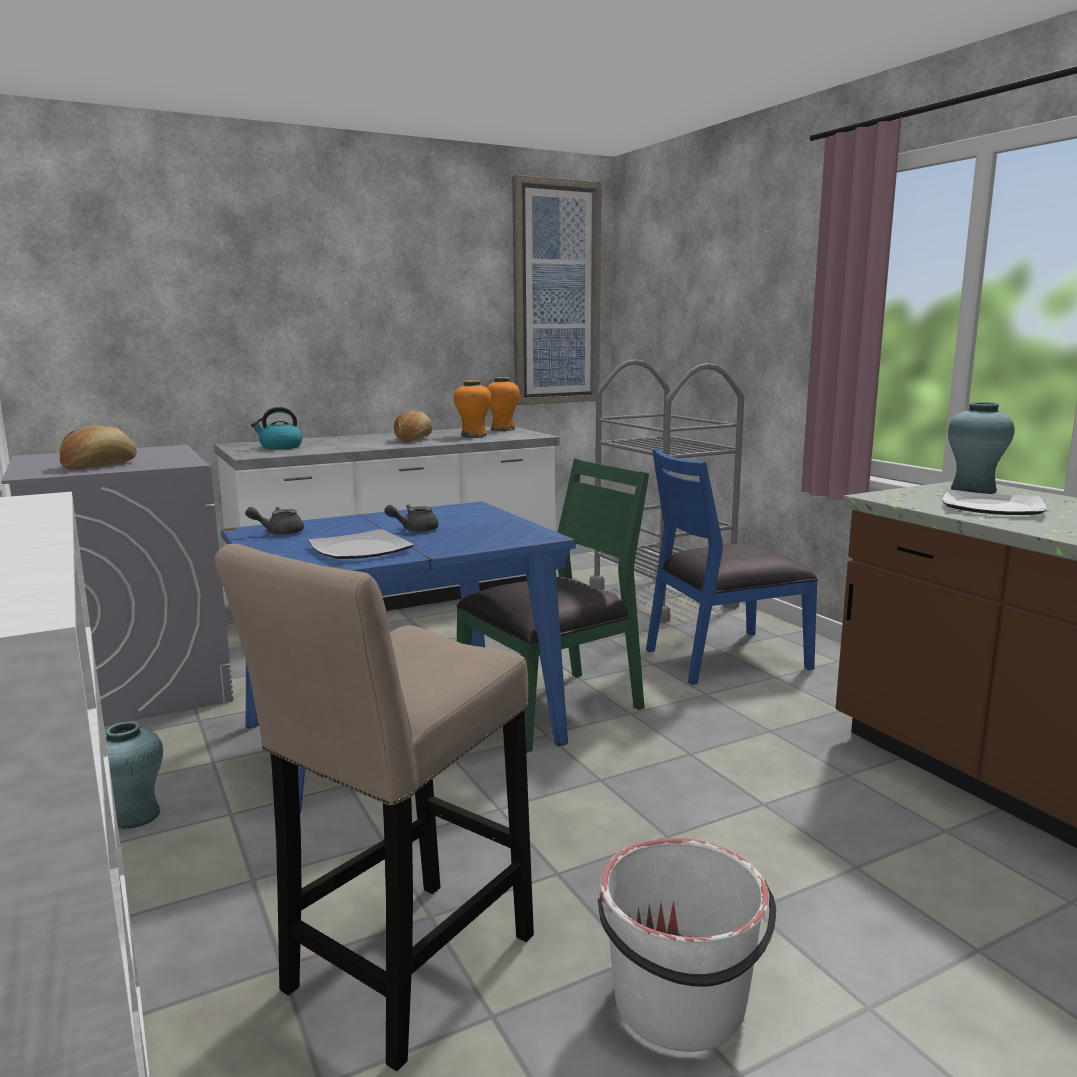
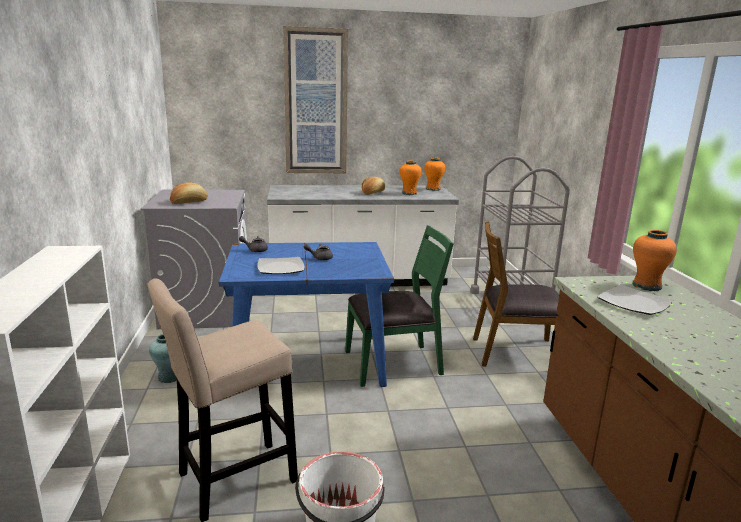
camera: 20 degrees right, 5 degrees up
kettle [251,407,303,450] -> none
picture [512,175,602,405] -> picture moved to [283,26,348,173]
blue chair [646,448,818,685] -> brown chair [473,221,559,366]
turquoise vase [948,402,1015,494] -> orange vase [632,230,677,291]

